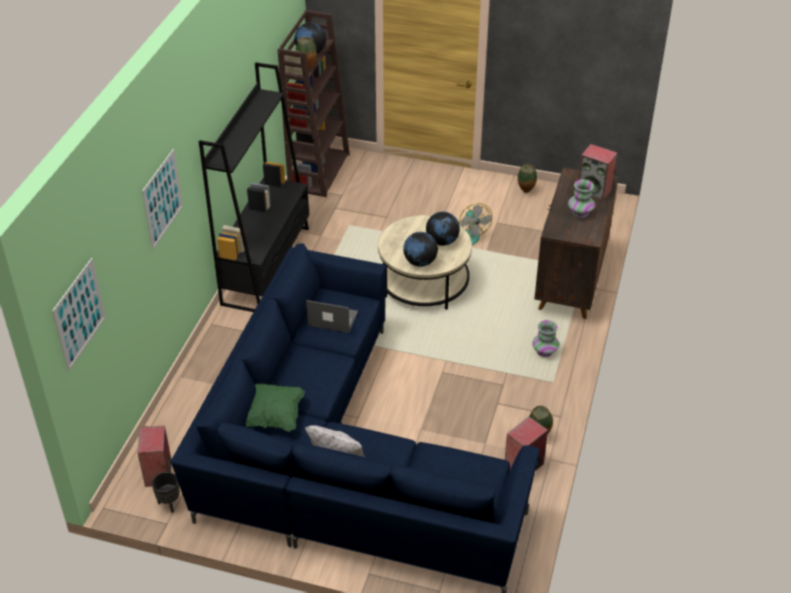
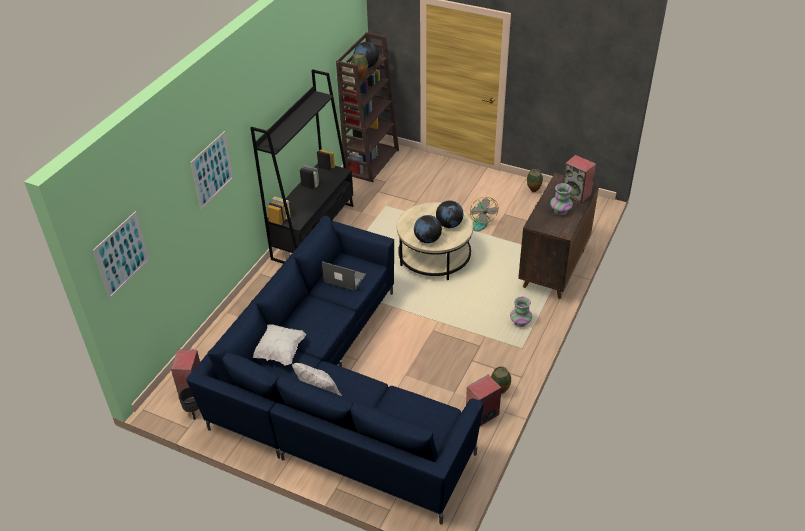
camera: 10 degrees right, 0 degrees up
green pillow [246,384,305,432] -> white pillow [253,324,306,366]

